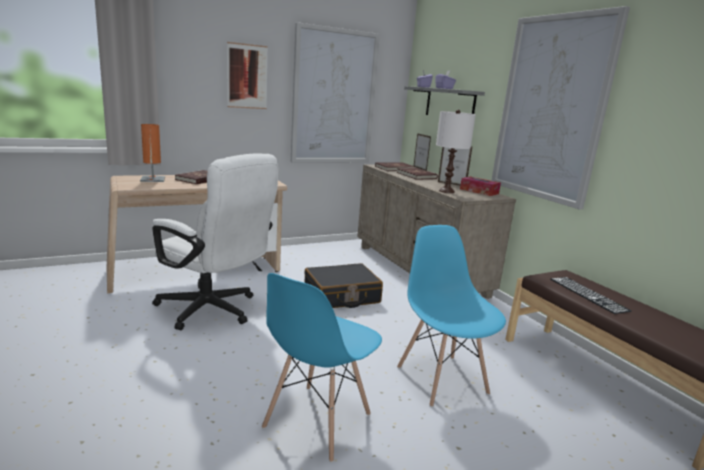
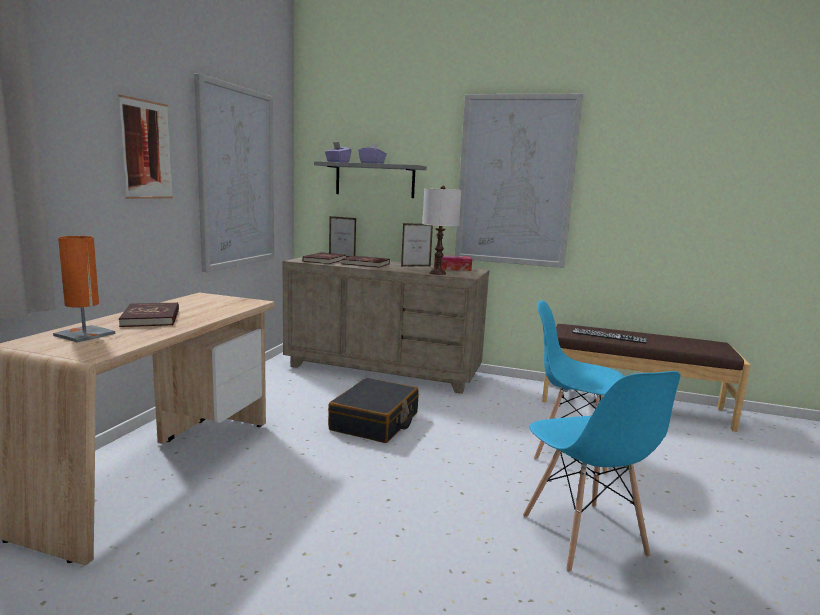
camera: 45 degrees left, 5 degrees down
white office chair [152,154,278,330] -> none

